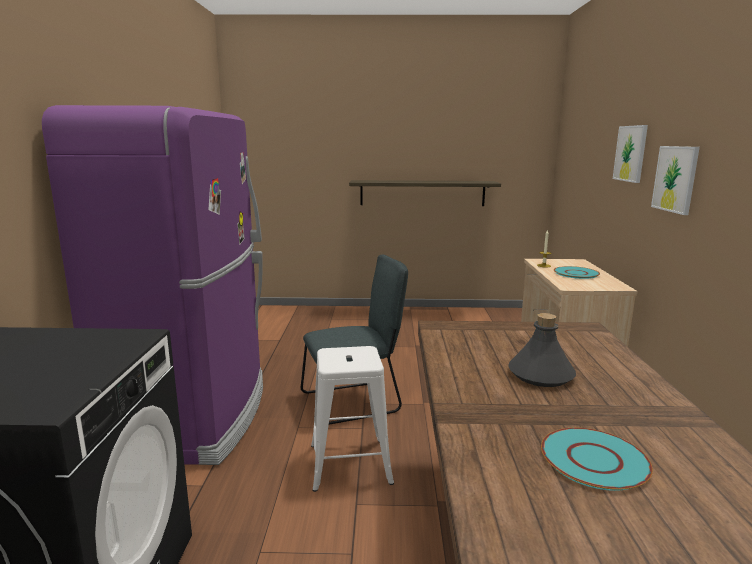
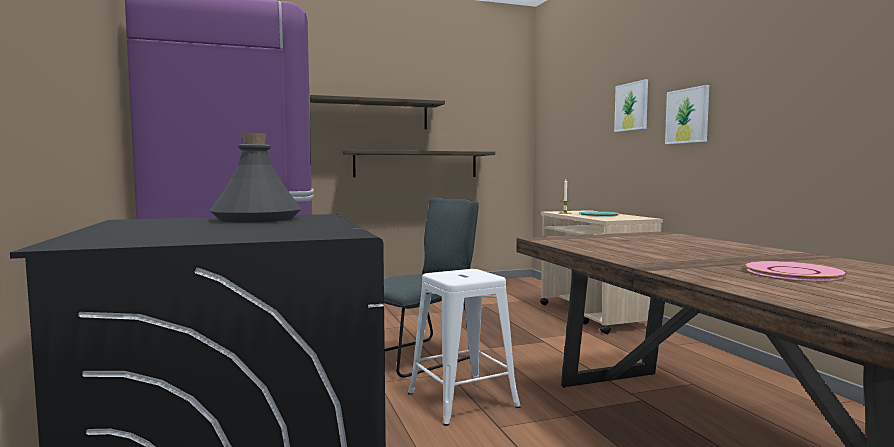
camera: 20 degrees left, 10 degrees down
grey bottle [508,313,576,387] -> grey bottle moved to [209,133,301,222]
turquoise plate [541,428,653,491] -> pink plate [743,261,849,281]
none -> shelf [310,95,445,129]

